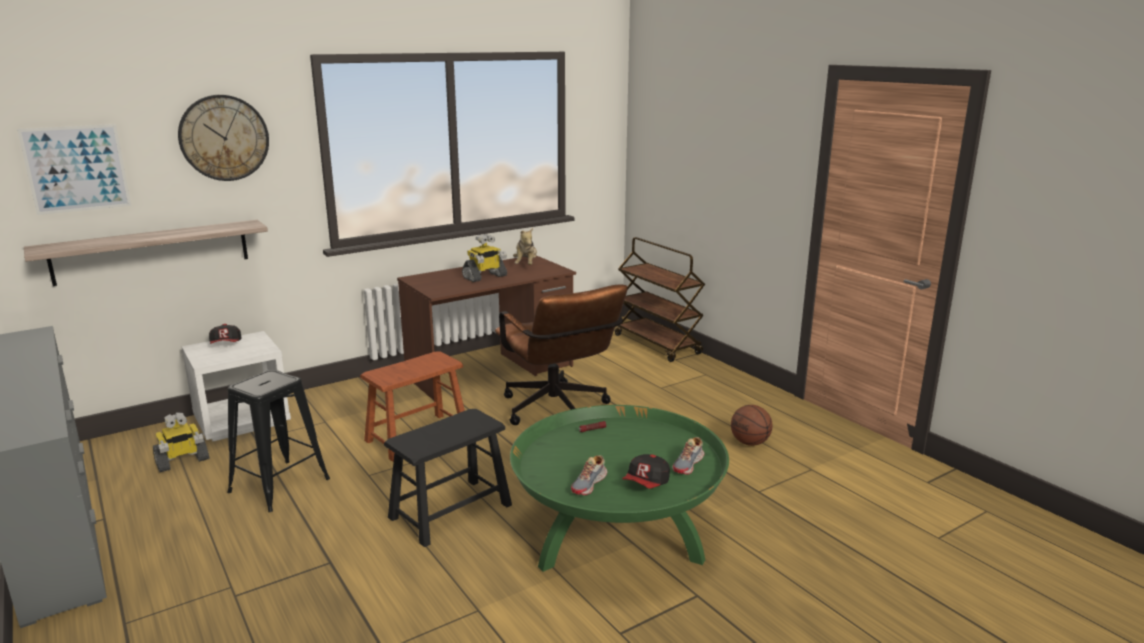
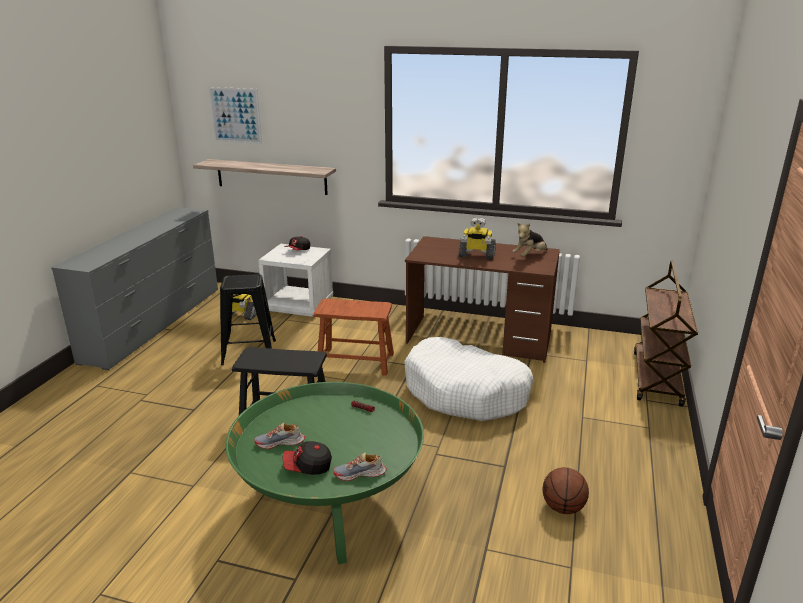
camera: 50 degrees right, 5 degrees up
wall clock [178,95,269,181] -> none
brown office chair [495,284,628,425] -> white dog bed [404,337,533,421]

